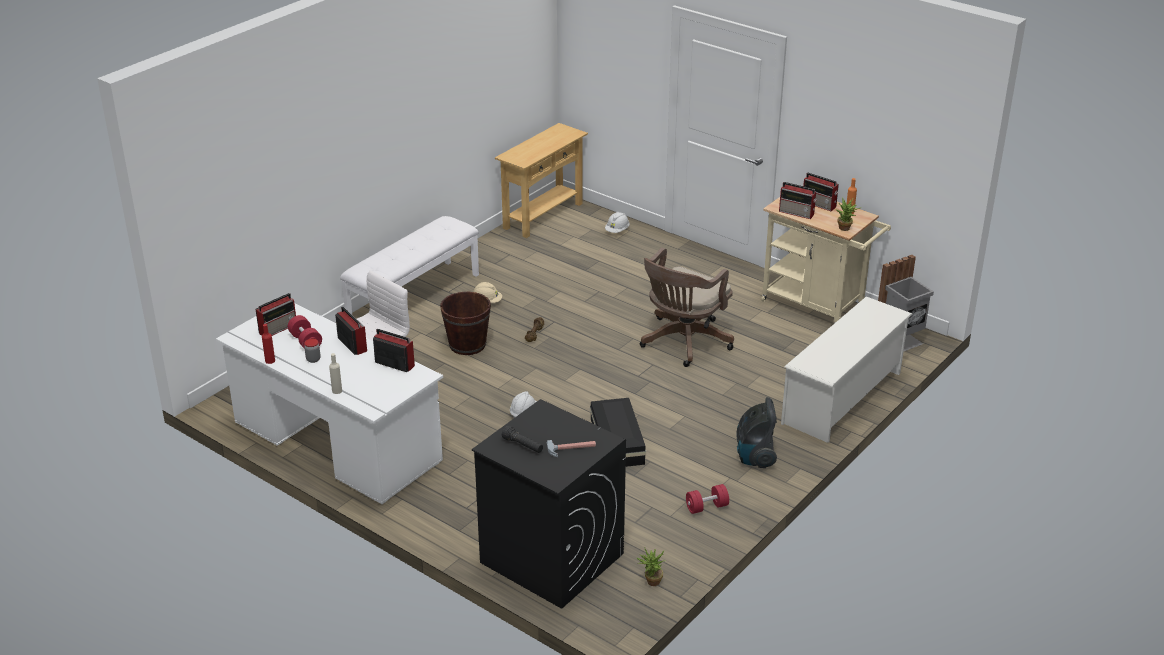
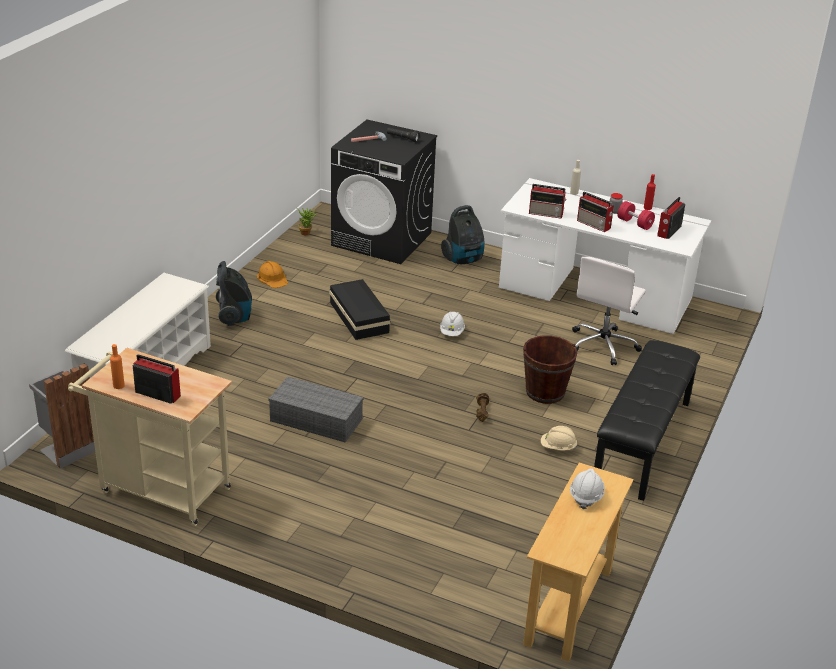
camera: 165 degrees right, 0 degrees up
white bench [340,216,479,314] -> black bench [594,340,700,501]
white hard hat [605,212,630,233] -> white hard hat moved to [570,468,605,509]
brown office chair [640,248,734,367] -> grey storage box [268,377,363,442]
red dumbbell [686,484,729,514] -> orange hard hat [257,261,288,288]
radio [779,182,816,219] -> none
potted plant [835,197,860,231] -> none
none -> vacuum cleaner [441,205,485,264]

